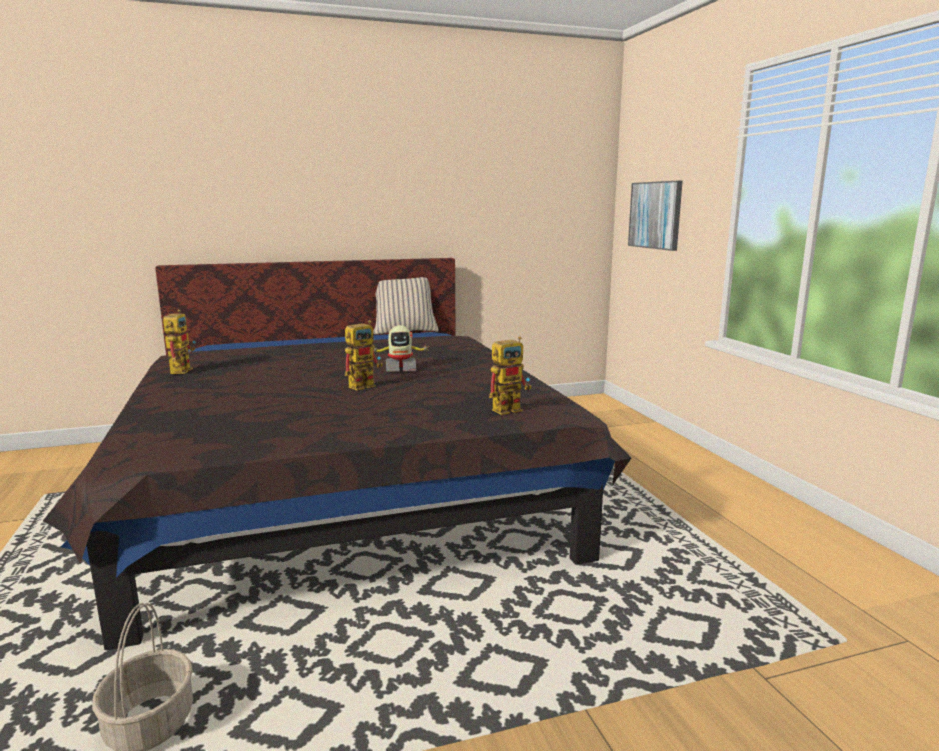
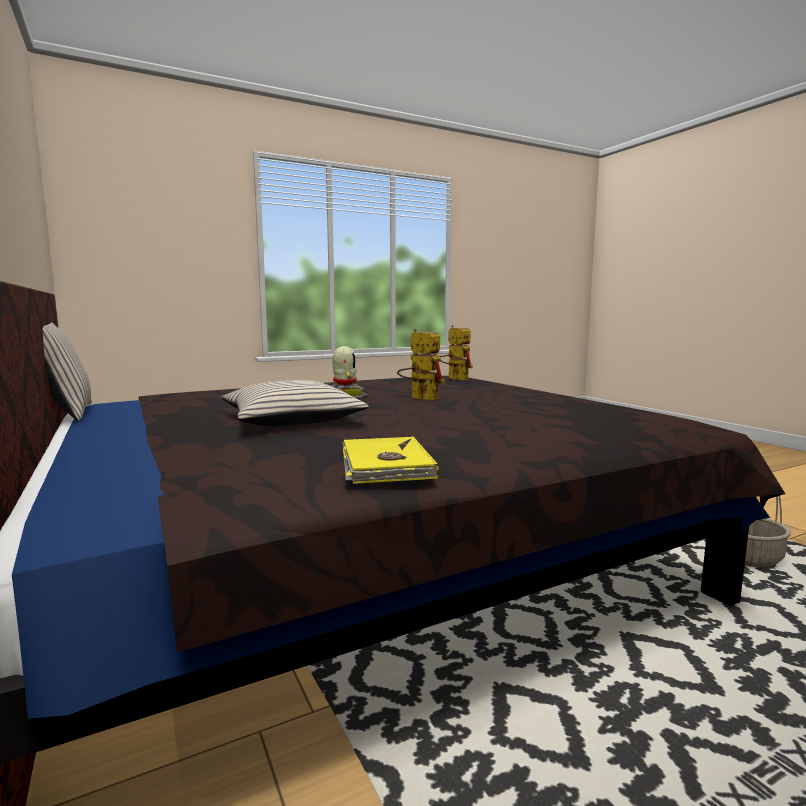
camera: 100 degrees left, 5 degrees down
toy robot [163,310,196,374] -> yellow book [342,437,439,484]
picture [628,181,683,251] -> none
none -> beige pillow [222,380,369,427]

